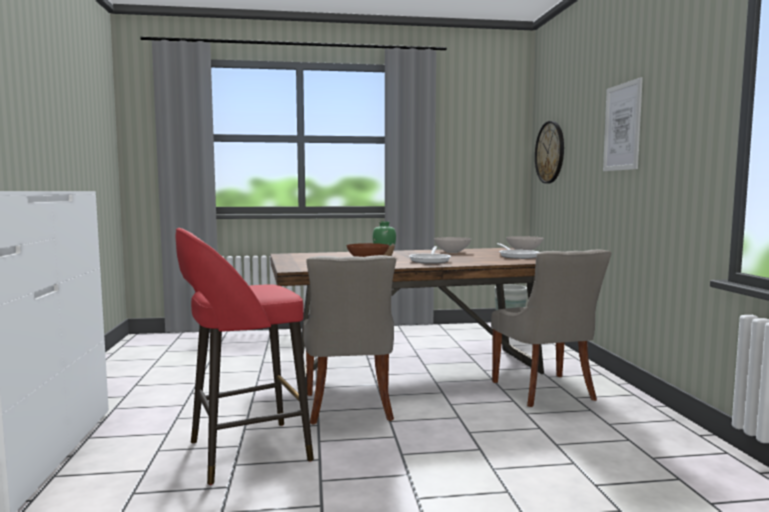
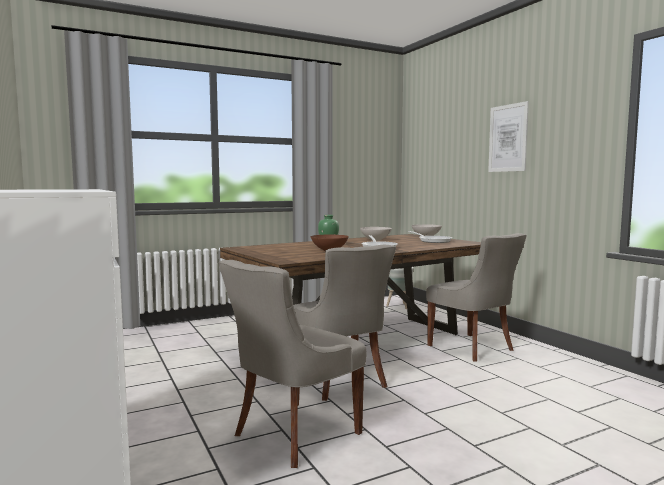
camera: 20 degrees left, 0 degrees up
red stool [176,228,314,485] -> grey chair [219,260,366,468]
wall clock [535,121,564,183] -> none

